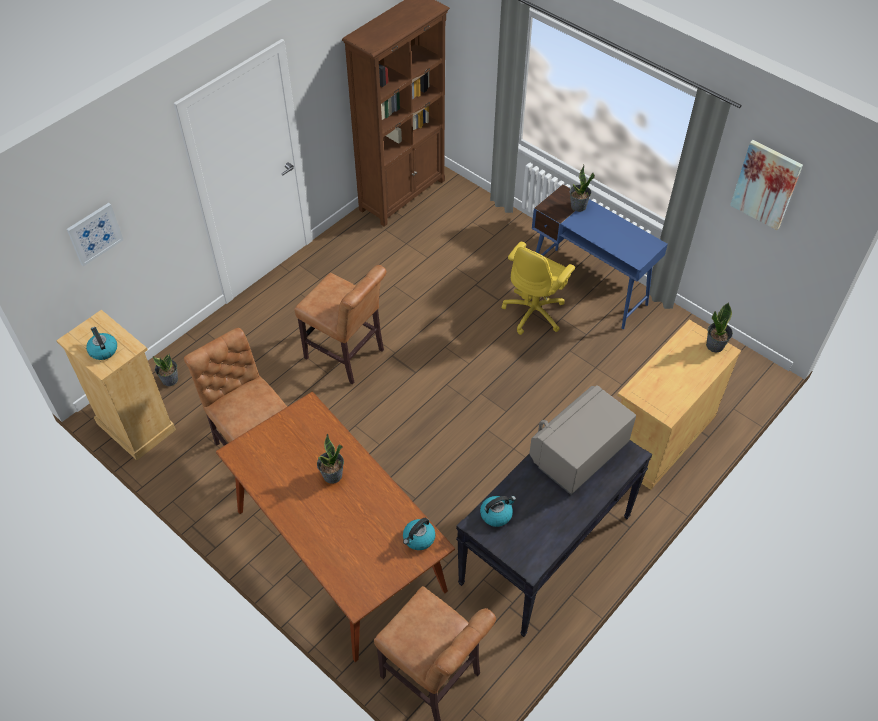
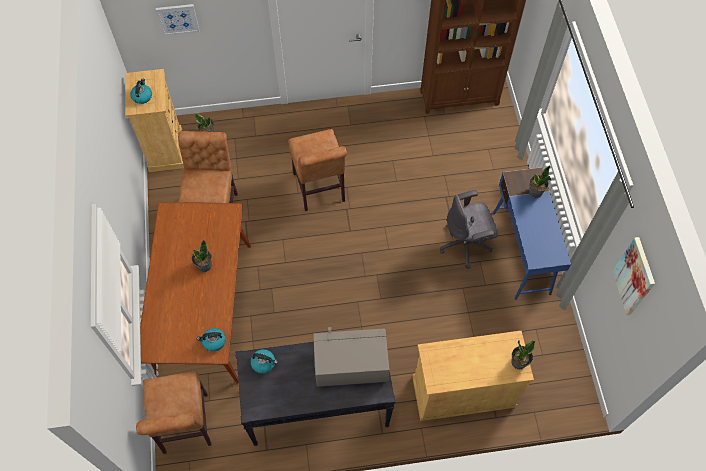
camera: 40 degrees right, 10 degrees up
yellow office chair [502,242,575,335] -> grey office chair [440,190,498,269]

